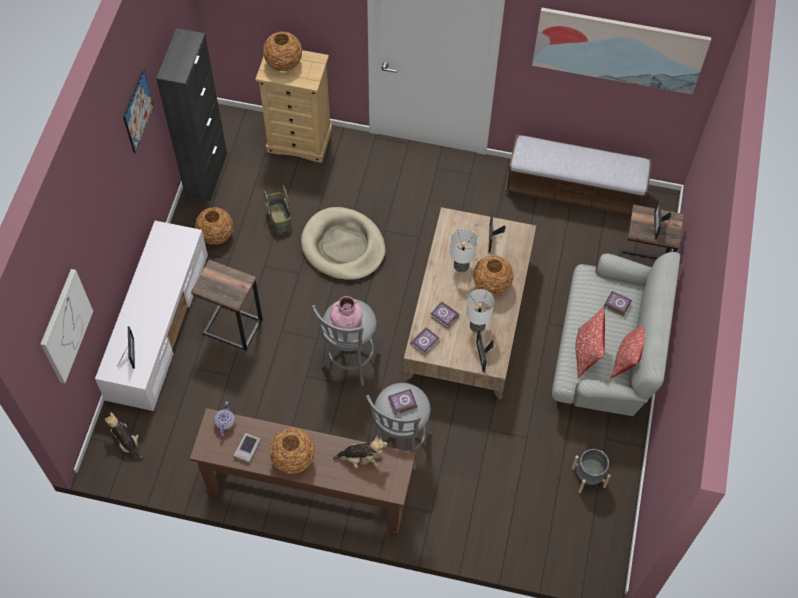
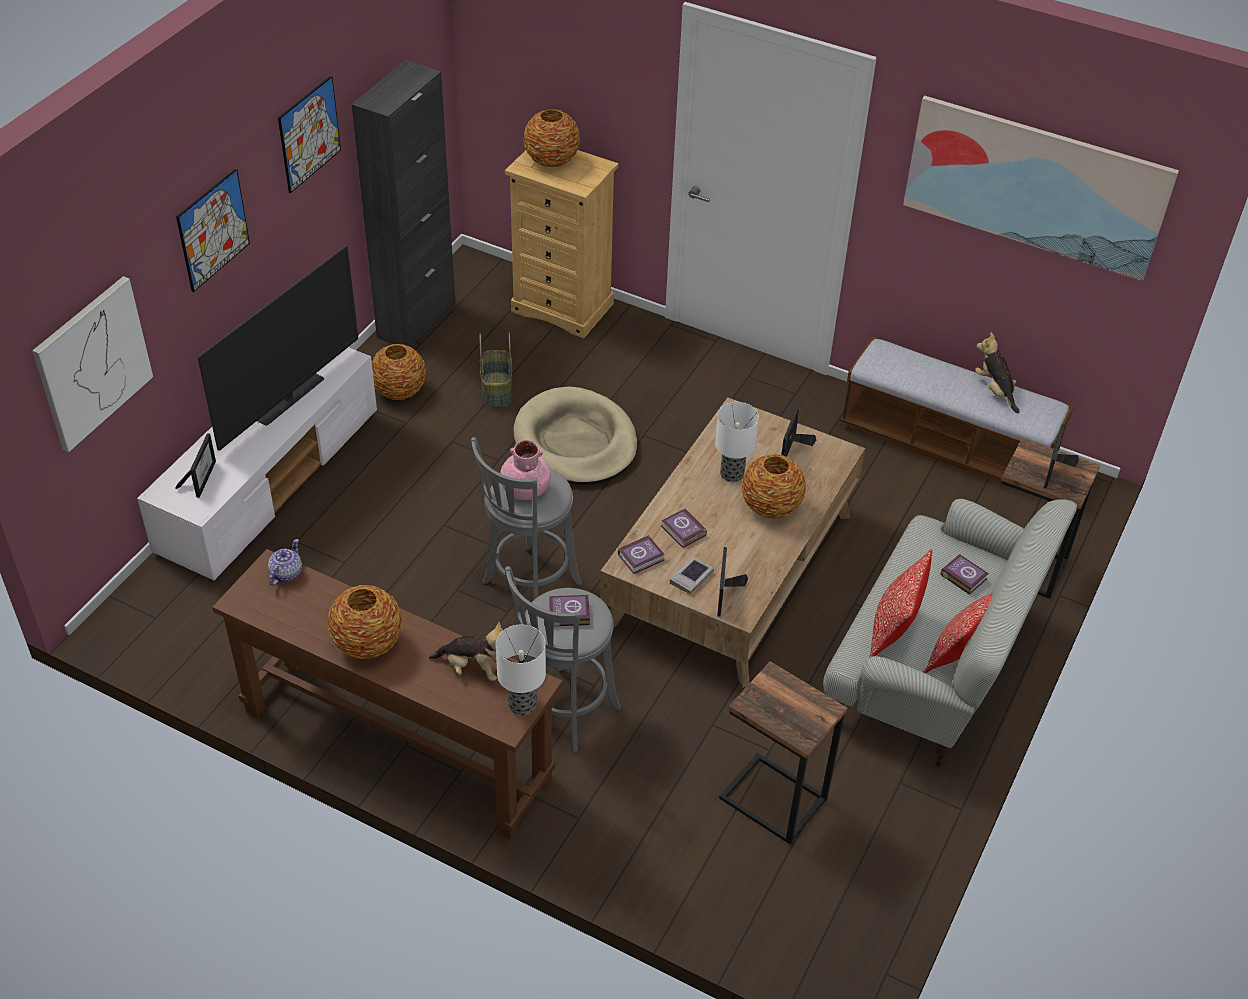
camera: 15 degrees right, 15 degrees down
plush toy [105,412,144,460] -> plush toy moved to [975,332,1020,413]
side table [191,260,263,351] -> side table moved to [719,661,848,844]
book [233,433,261,463] -> book moved to [670,557,714,594]
table lamp [466,289,494,333] -> table lamp moved to [496,625,546,715]
grey planter [572,449,611,493] -> none
none -> picture [176,168,250,292]
none -> television [198,246,358,451]

